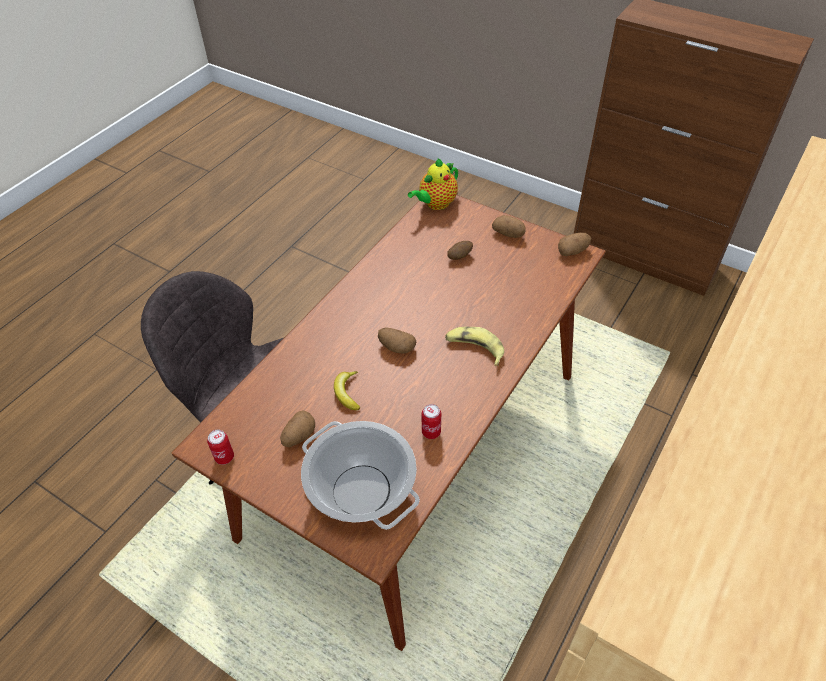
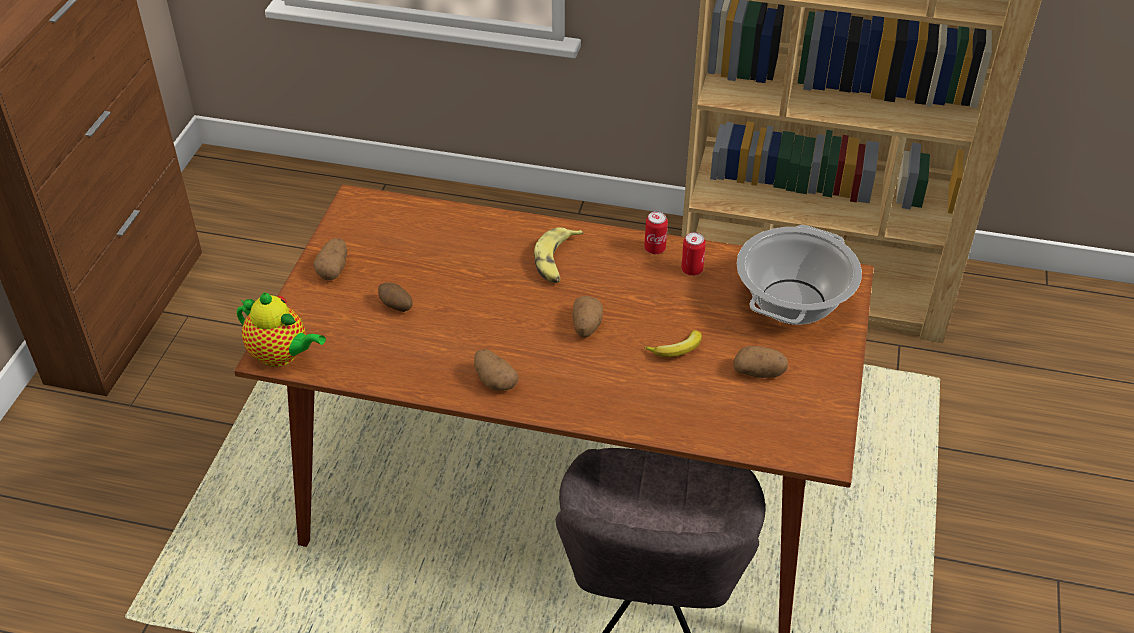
camera: 110 degrees left, 5 degrees down
can [207,430,234,465] -> can moved to [644,211,668,254]
potato [558,233,591,256] -> potato moved to [474,349,519,391]

